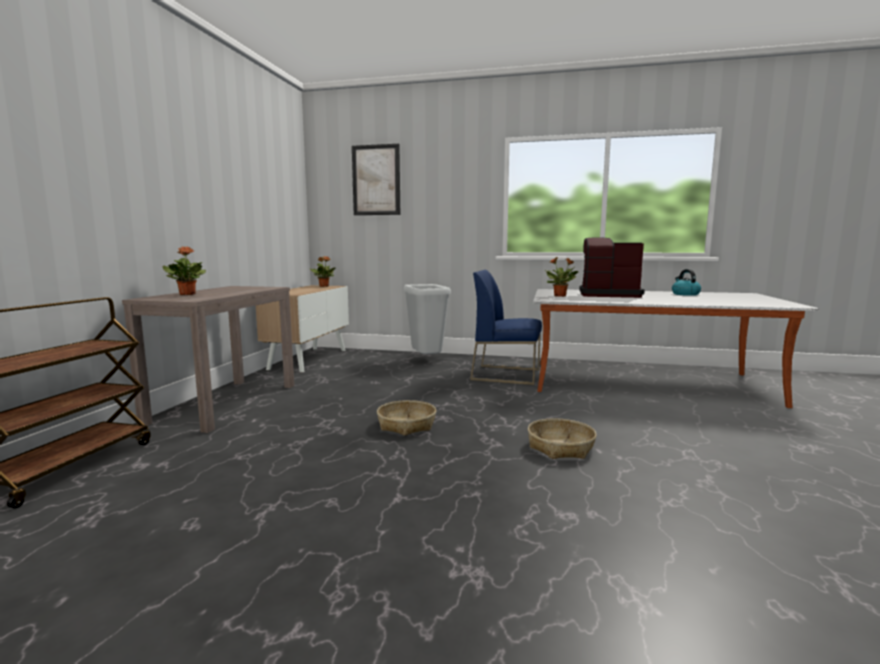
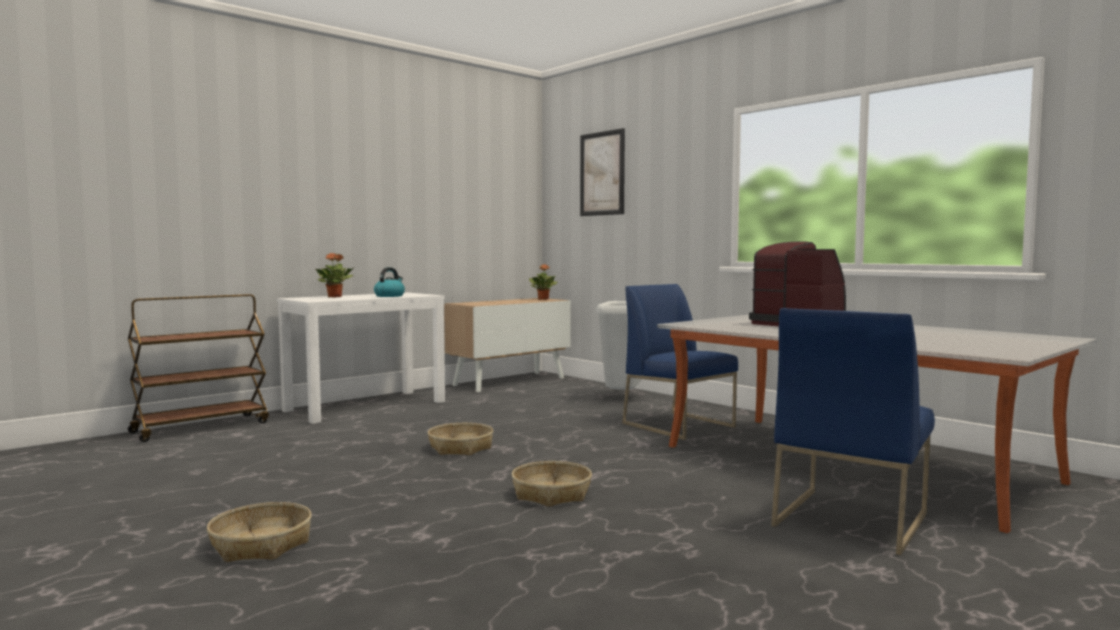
camera: 35 degrees right, 5 degrees down
brown console table [122,286,294,433] -> white console table [277,293,445,424]
potted plant [545,257,578,297] -> none
kettle [672,269,701,296] -> kettle moved to [374,267,405,297]
none -> basket [207,502,312,562]
none -> blue chair [771,308,935,555]

